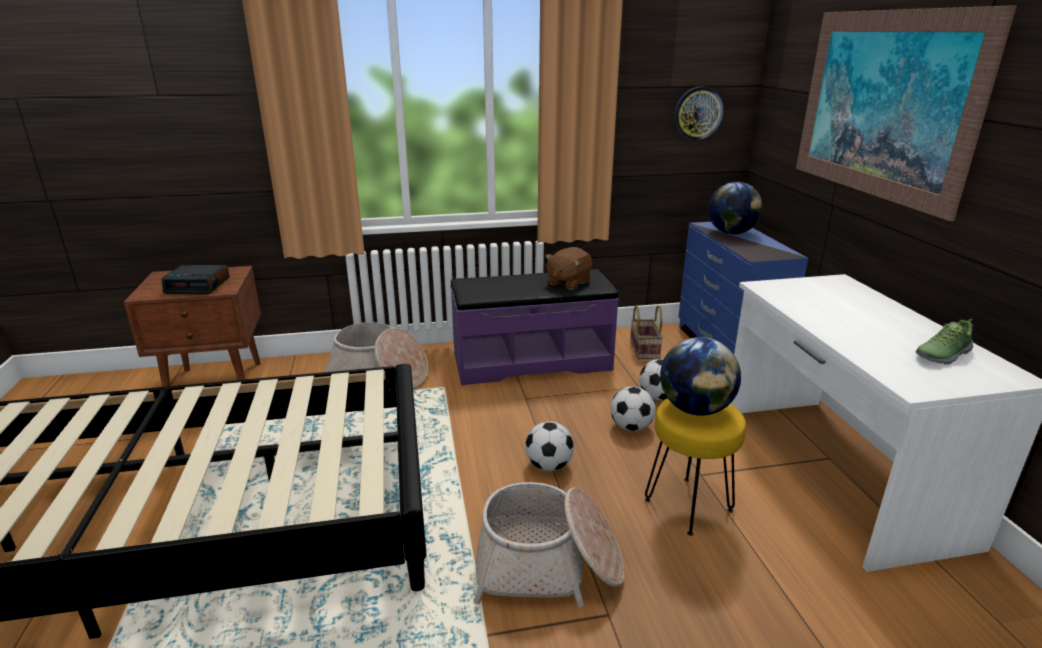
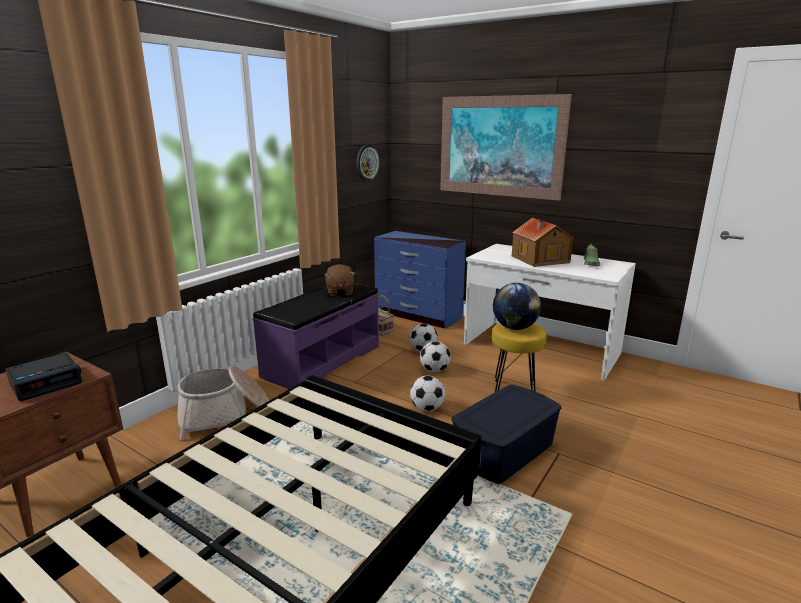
camera: 45 degrees left, 5 degrees down
basket [473,482,625,607] -> blue storage box [451,385,562,484]
globe [708,182,763,234] -> none
none -> toy house [512,218,574,267]

